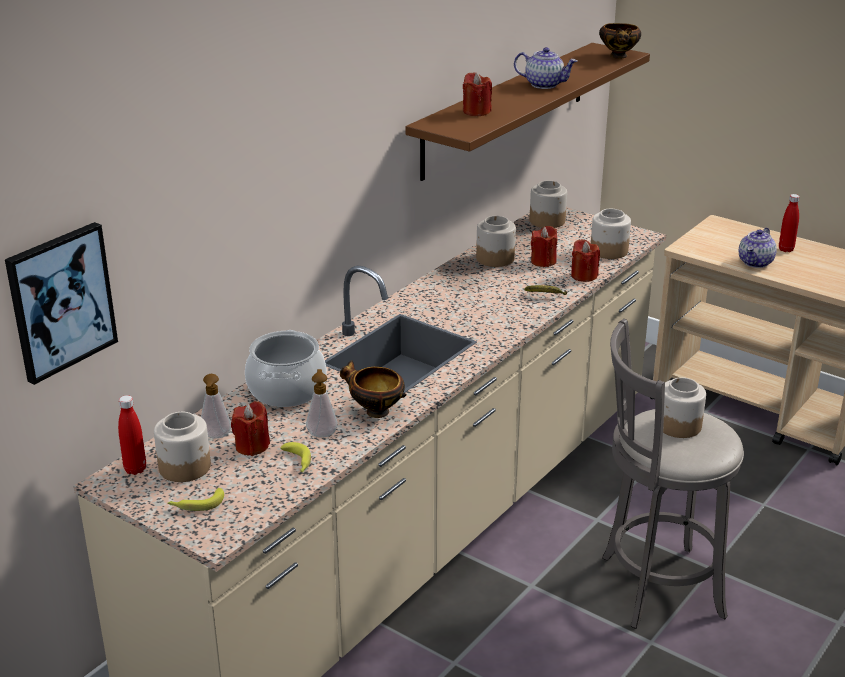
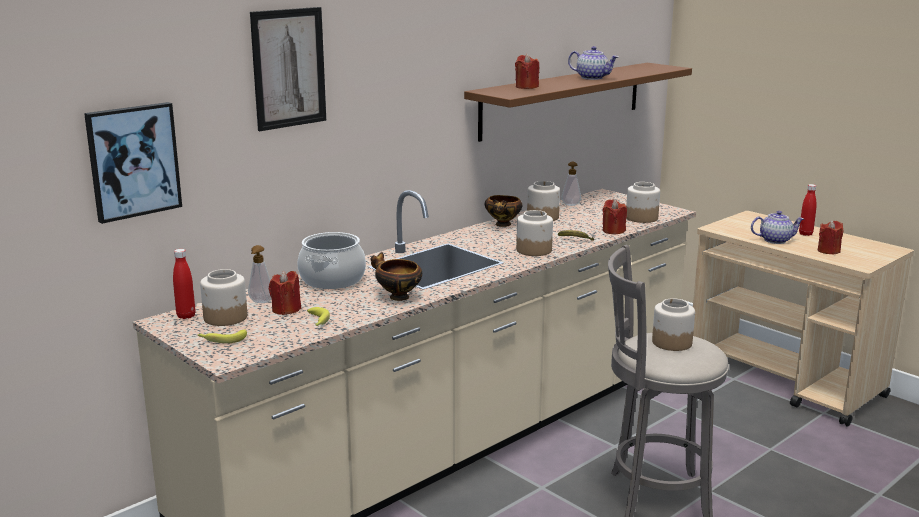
camera: 10 degrees right, 10 degrees down
soap dispenser [306,369,338,438] -> soap dispenser moved to [562,162,581,206]
jar [529,181,567,228] -> jar moved to [516,210,553,256]
red candle [531,226,557,267] -> red candle moved to [818,220,844,255]
bowl [599,23,641,59] -> bowl moved to [485,195,522,227]
teapot [739,228,777,268] -> teapot turned 135 degrees counterclockwise [751,211,804,244]
none -> picture [250,7,326,131]

